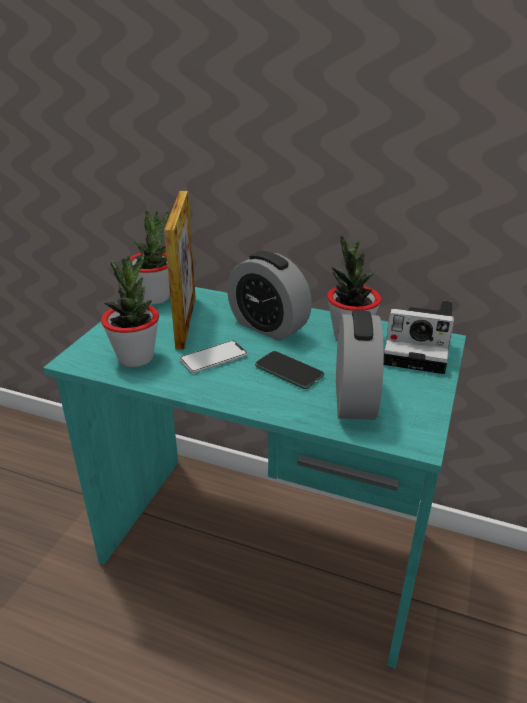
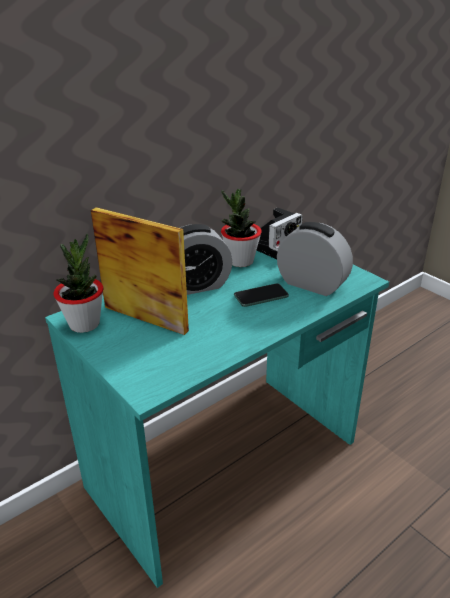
camera: 60 degrees left, 0 degrees up
potted plant [101,250,159,367] -> none
phone [180,340,248,373] -> none

